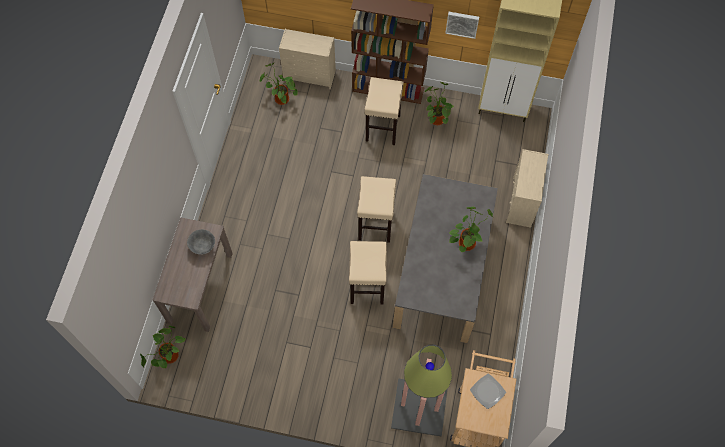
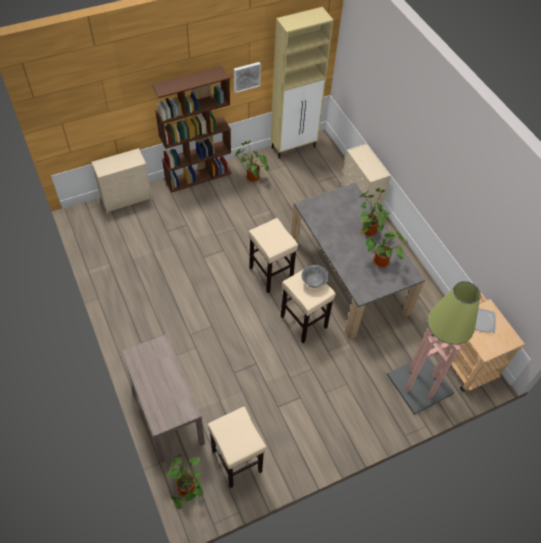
camera: 40 degrees left, 10 degrees down
grey bowl [187,229,215,255] -> grey bowl moved to [301,265,329,288]
potted plant [259,62,298,105] -> potted plant moved to [361,225,408,268]
beige stool [365,77,404,145] -> beige stool moved to [208,407,266,488]

